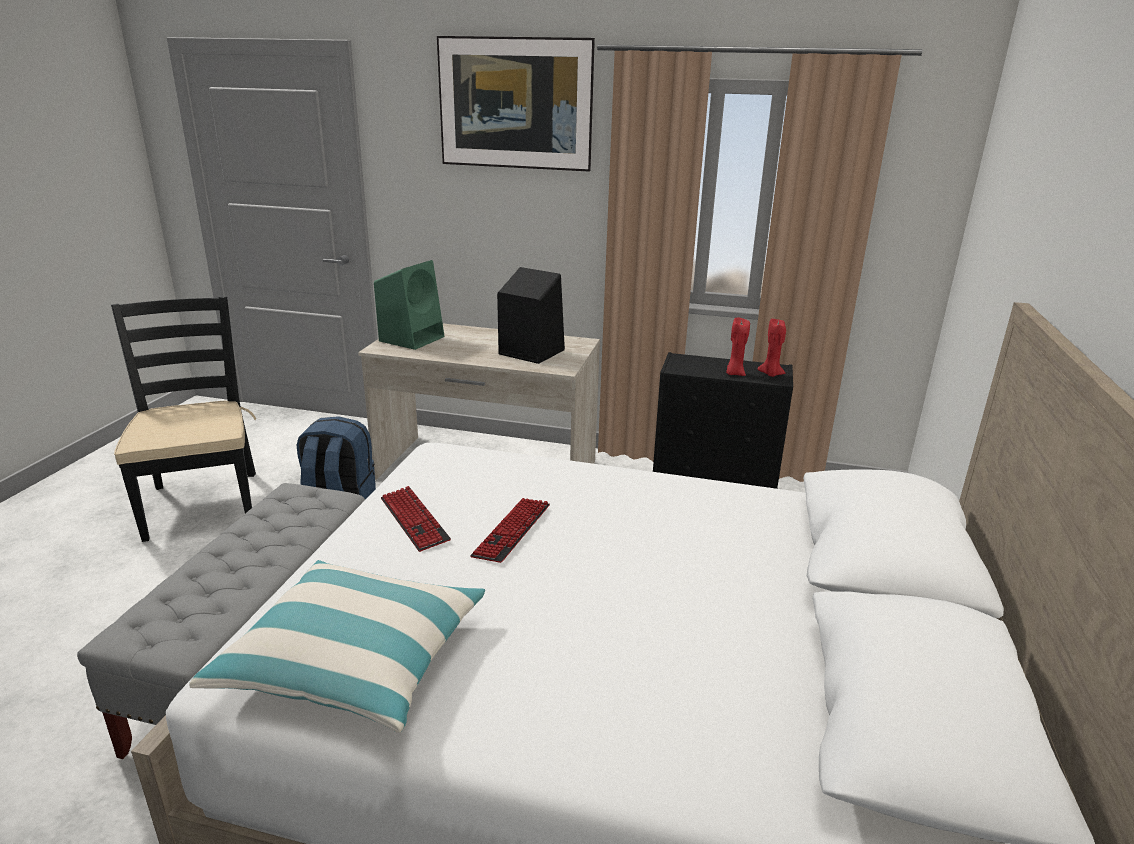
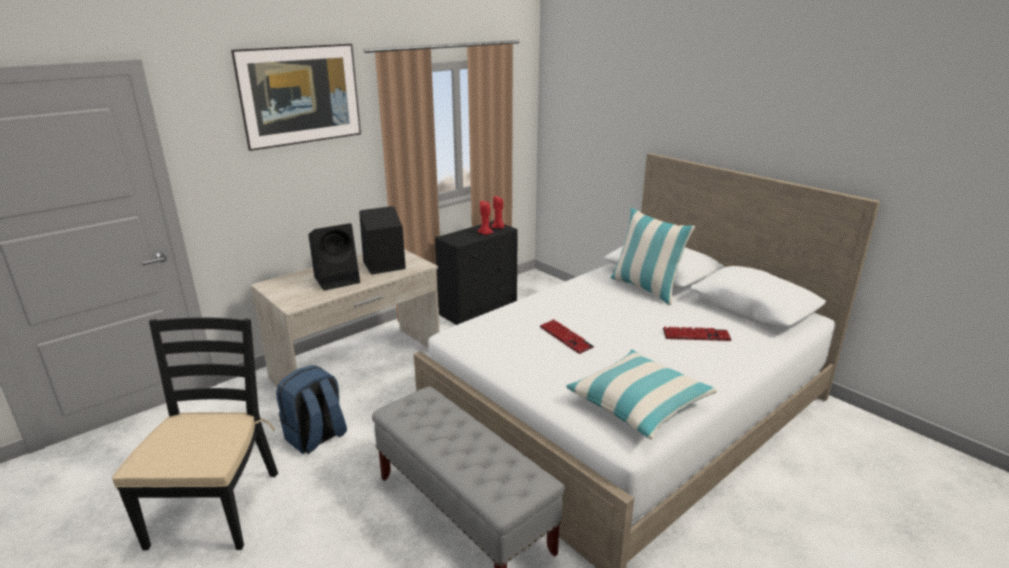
camera: 55 degrees left, 0 degrees up
black chair [111,297,256,542] -> black chair turned 75 degrees clockwise [112,317,278,550]
green speaker [374,260,444,350] -> none
keyboard [381,486,451,552] -> keyboard moved to [663,327,731,341]
none -> black speaker [308,223,360,291]
none -> pillow [611,208,695,305]

